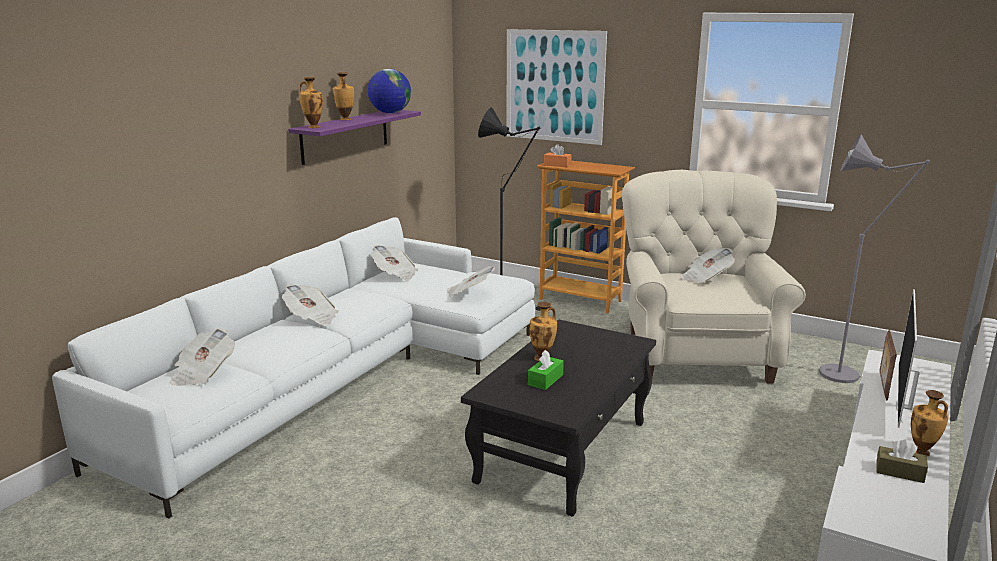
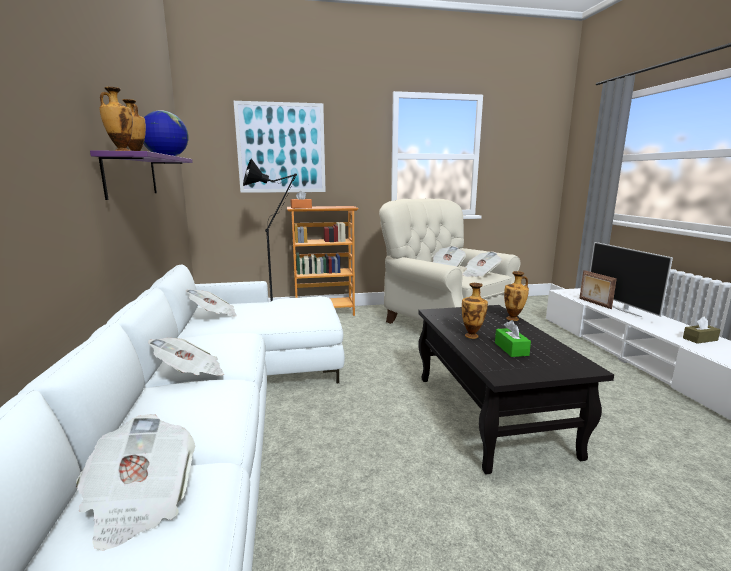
camera: 40 degrees left, 5 degrees down
newspaper [447,266,495,297] -> newspaper moved to [462,252,502,277]
grey floor lamp [819,134,930,383] -> none
vase [911,390,949,456] -> vase moved to [504,271,529,321]

